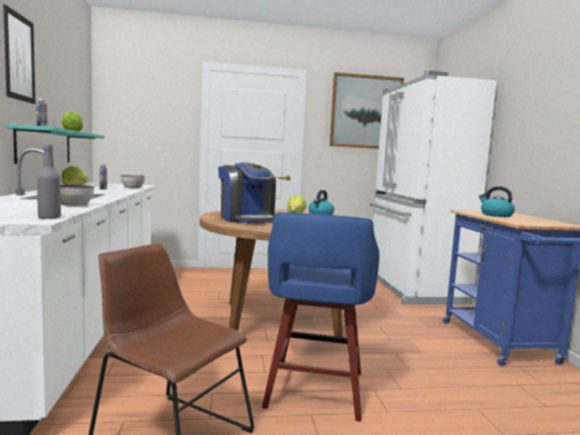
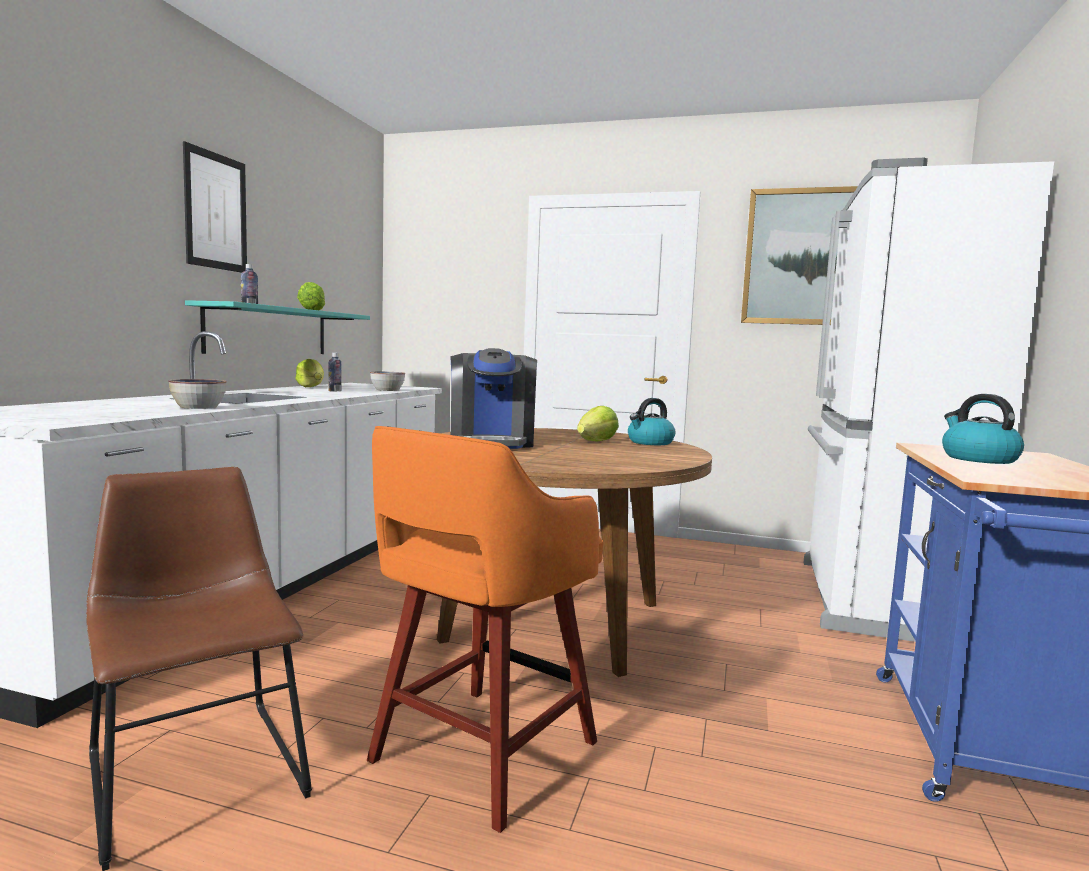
camera: 25 degrees right, 0 degrees up
grey bottle [37,144,61,219] -> none
blue stool [262,213,379,422] -> orange stool [367,426,603,833]

